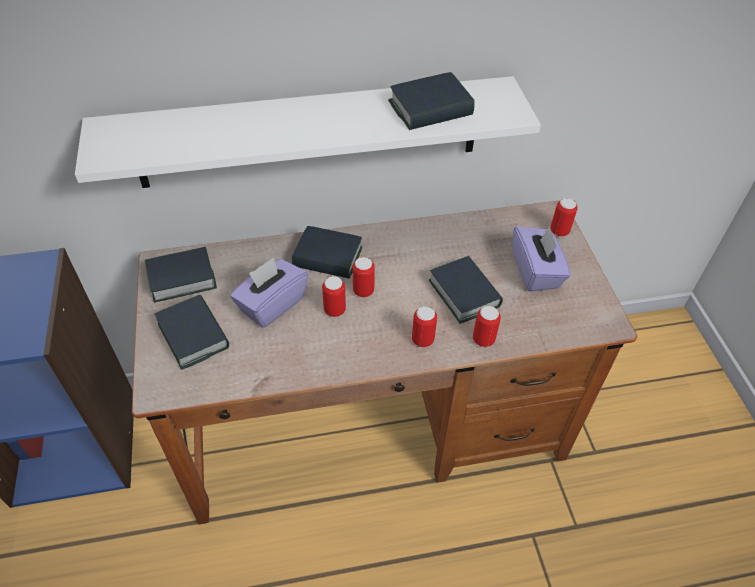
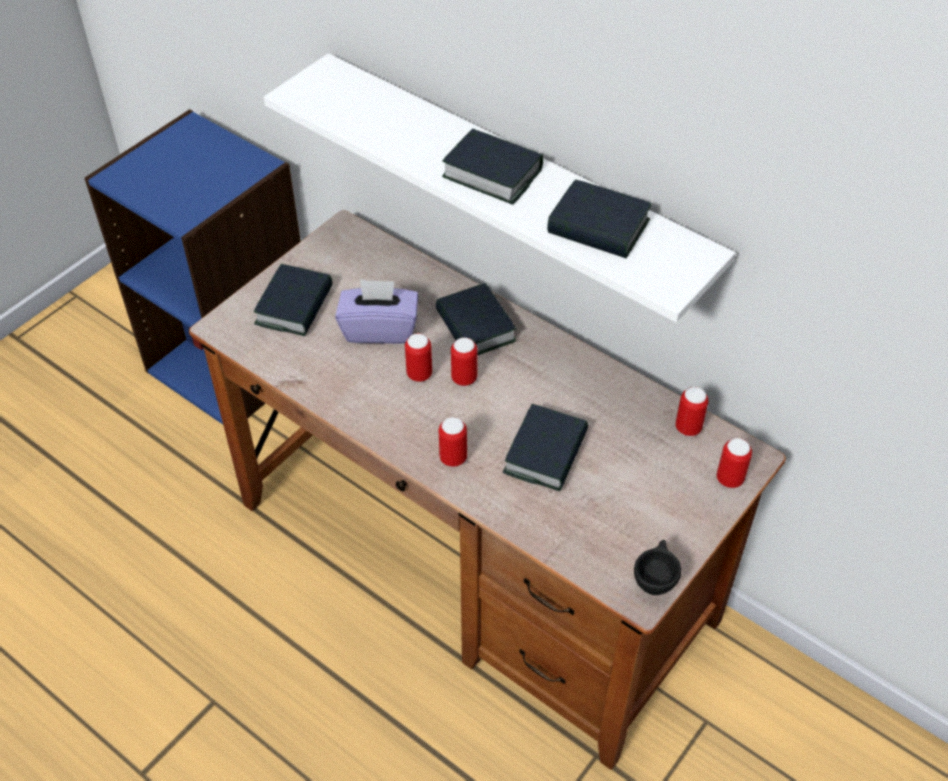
camera: 50 degrees right, 0 degrees up
book [145,247,217,302] -> book moved to [442,128,543,205]
can [473,306,501,347] -> can moved to [675,387,708,437]
purple tissue box [513,226,571,292] -> none
none -> black cup [634,540,681,595]

